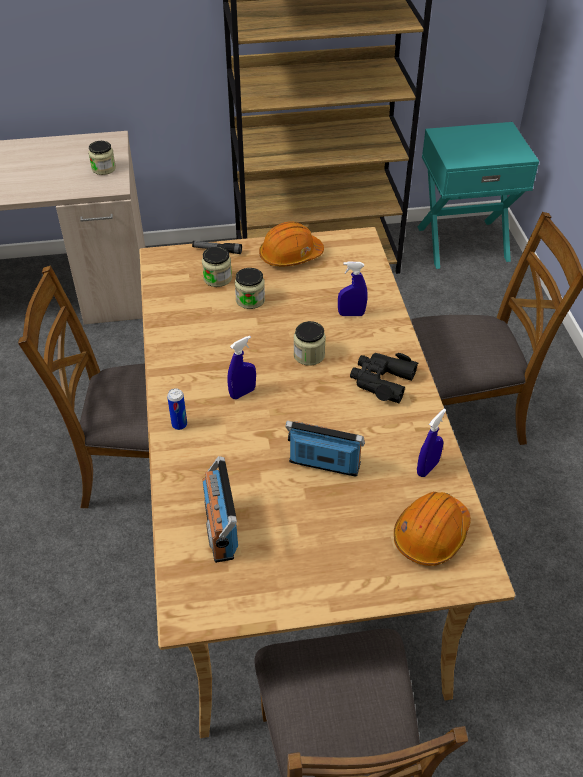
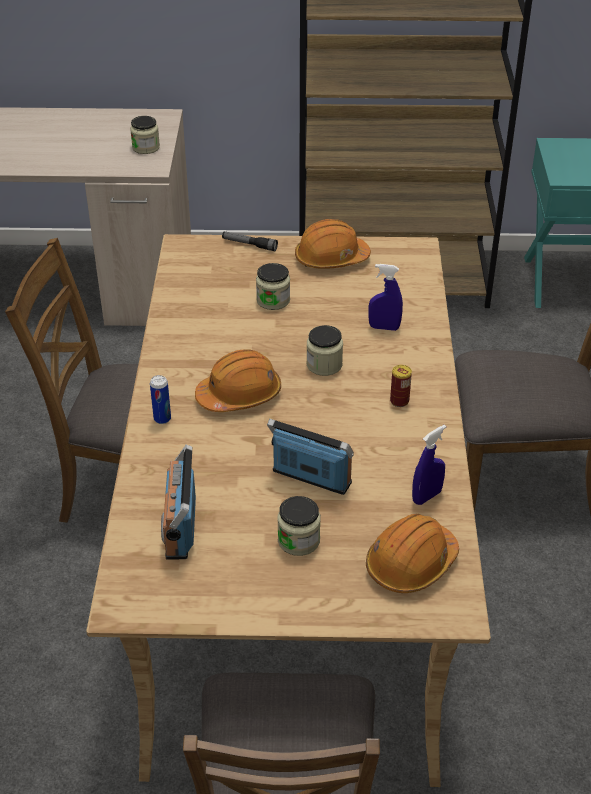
camera: 10 degrees right, 5 degrees down
jar [202,247,232,287] -> jar moved to [277,496,321,556]
blue spray bottle [227,336,256,399] -> orange hard hat [195,349,281,412]
black binoculars [350,353,418,403] -> can [390,365,412,407]

